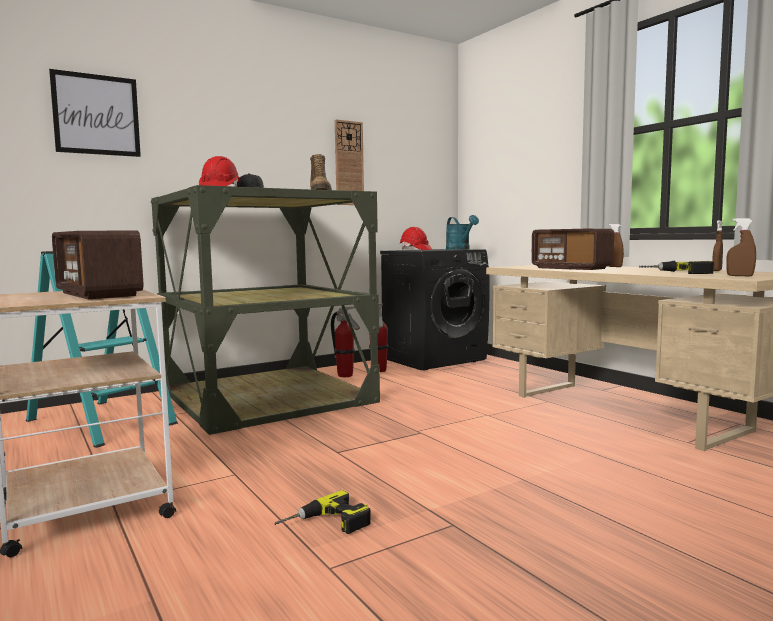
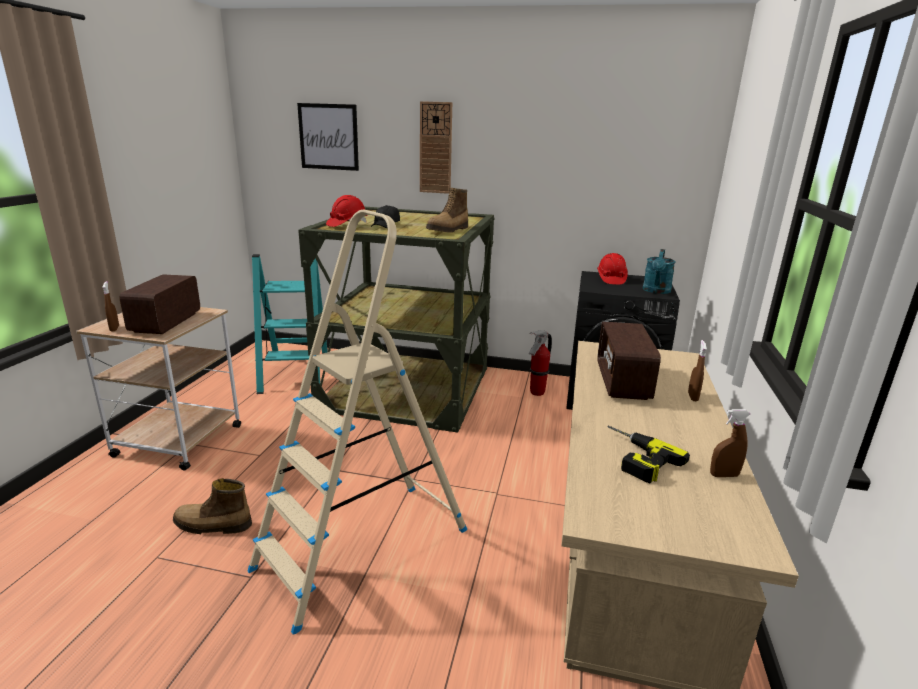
camera: 45 degrees right, 15 degrees up
power drill [274,490,371,534] -> boot [173,478,252,534]
fire extinguisher [331,306,360,377] -> none
wall clock [335,120,364,205] -> wall clock moved to [420,101,452,194]
brown spray bottle [726,218,756,276] -> brown spray bottle moved to [102,281,119,332]
none -> beige step ladder [247,210,467,635]

